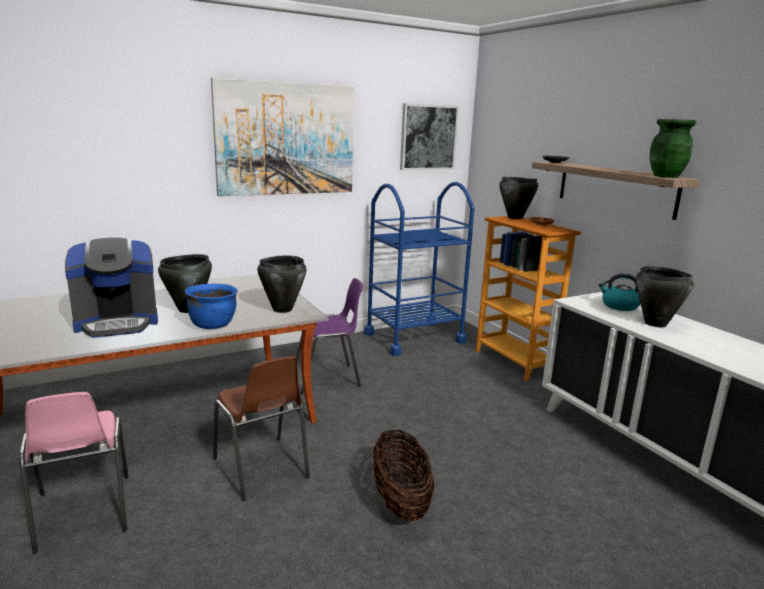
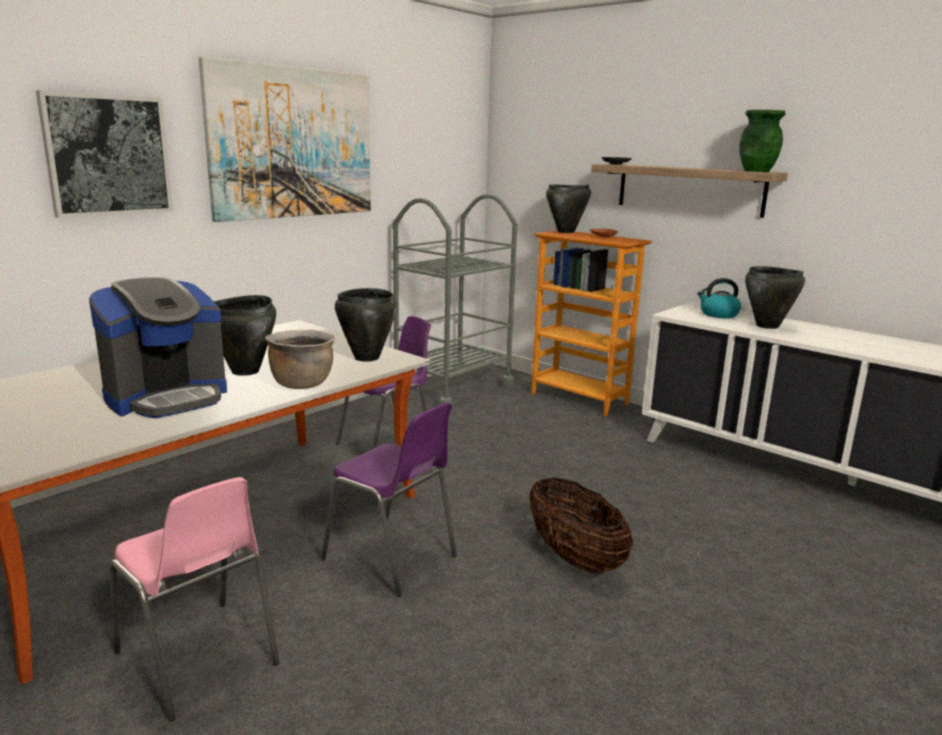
camera: 20 degrees left, 0 degrees up
blue cooking pot [185,284,238,329] -> brown cooking pot [265,329,335,389]
brown chair [213,356,310,501] -> purple chair [321,403,457,597]
blue cart [364,182,475,356] -> grey cart [393,194,517,411]
picture [400,103,459,170] -> picture moved to [36,90,173,218]

